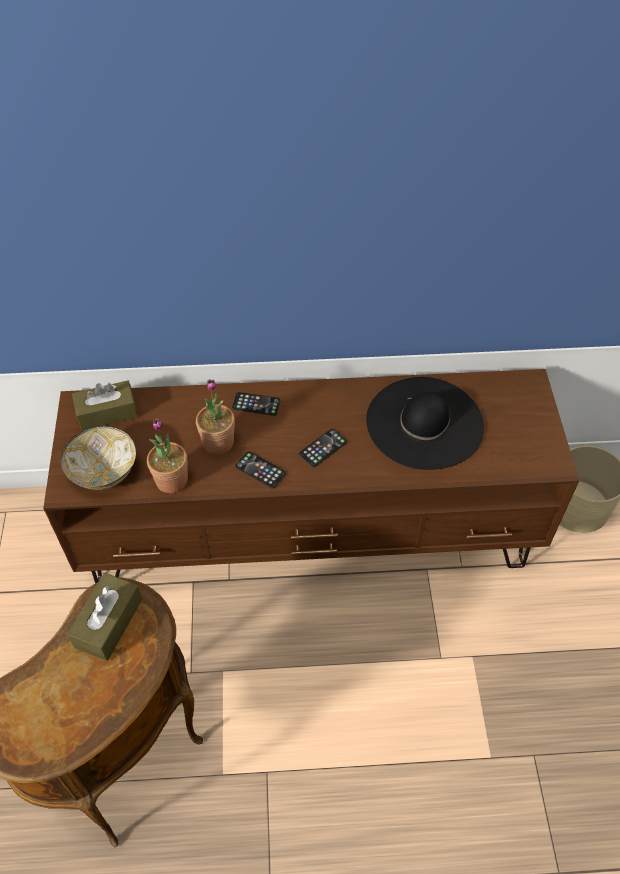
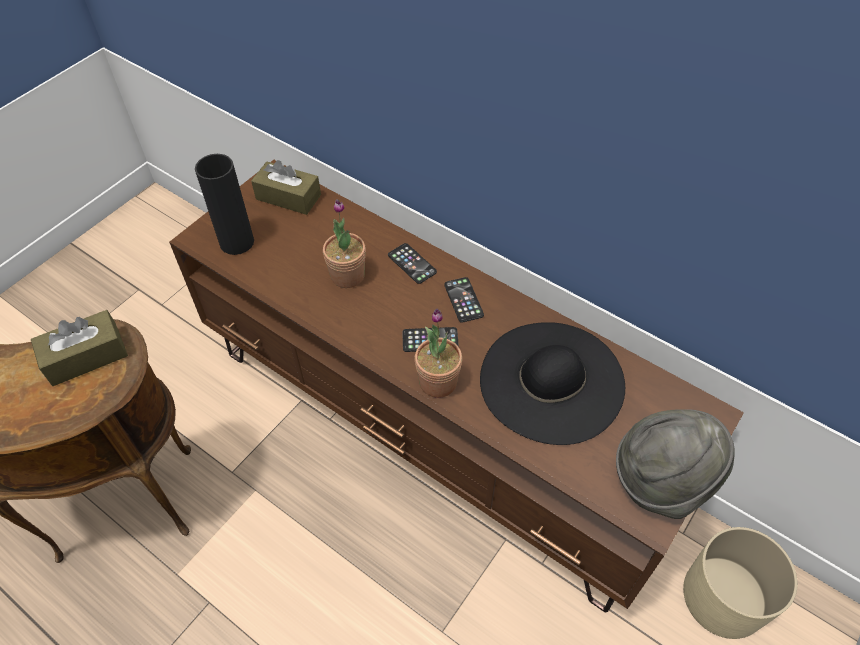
camera: 40 degrees right, 0 degrees up
bowl [60,426,136,490] -> black vase [195,154,254,255]
potted plant [147,418,188,493] -> potted plant moved to [415,308,462,398]
phone [235,451,286,489] -> phone moved to [444,277,484,323]
none -> grey hat [616,409,735,519]

